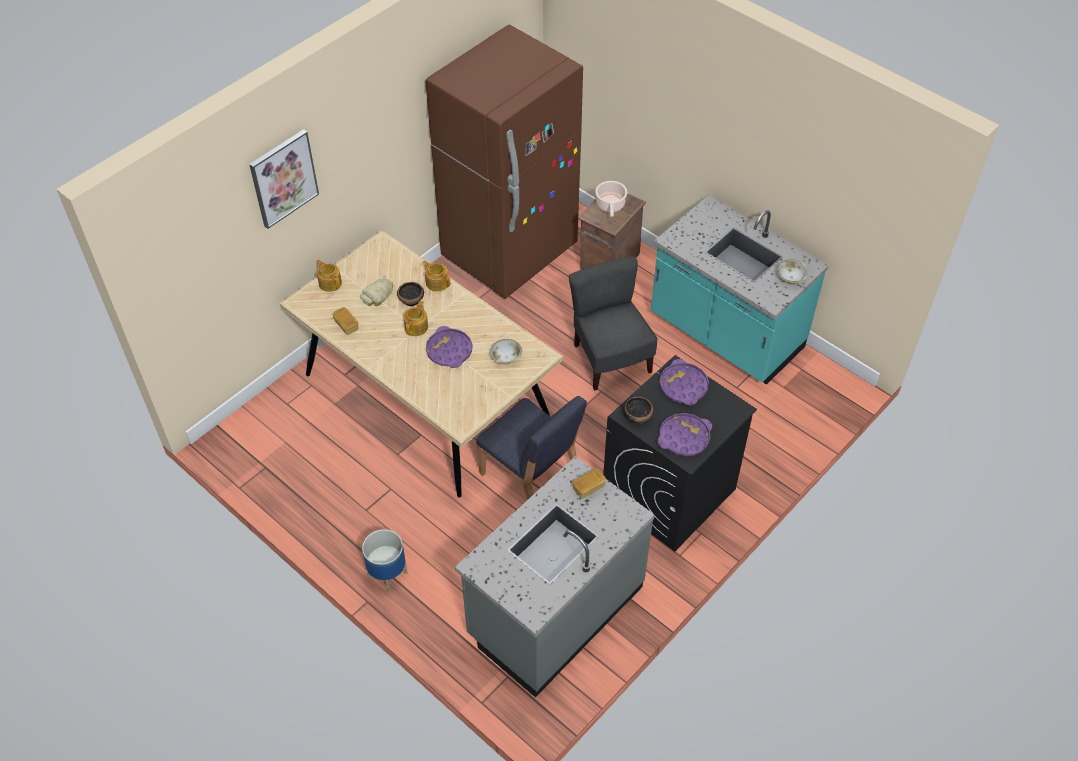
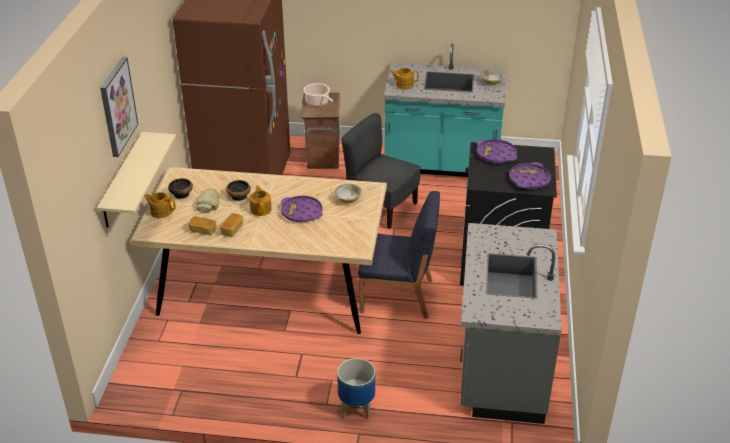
camera: 35 degrees left, 15 degrees down
teapot [422,261,451,292] -> teapot moved to [390,68,419,90]
bread [573,468,606,498] -> bread moved to [220,213,243,237]
bowl [623,397,653,424] -> bowl moved to [168,178,193,199]
none -> beige shelf [97,132,176,228]

